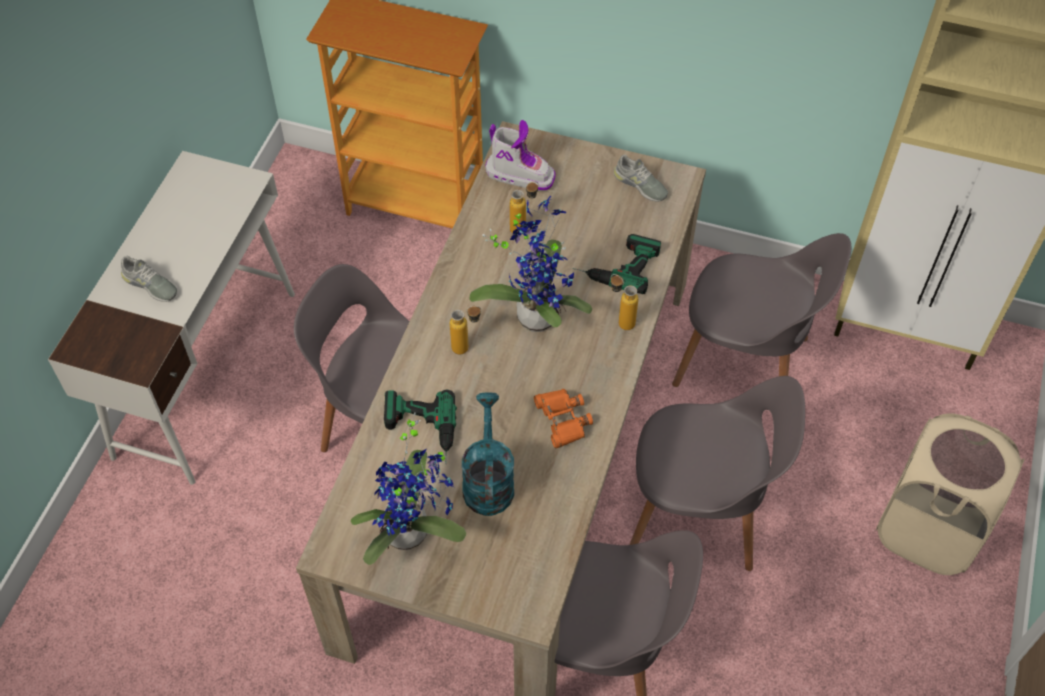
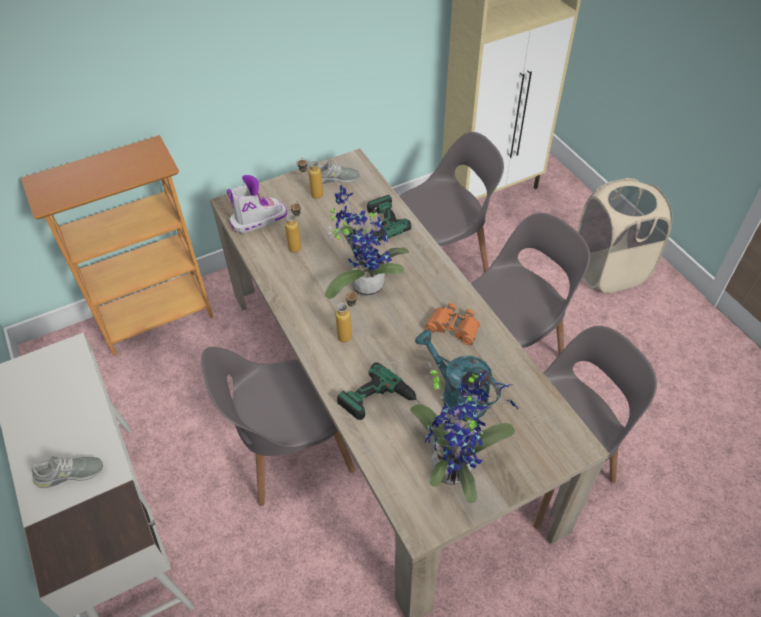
camera: 45 degrees left, 5 degrees down
bottle [611,274,638,330] -> bottle moved to [297,158,323,199]

